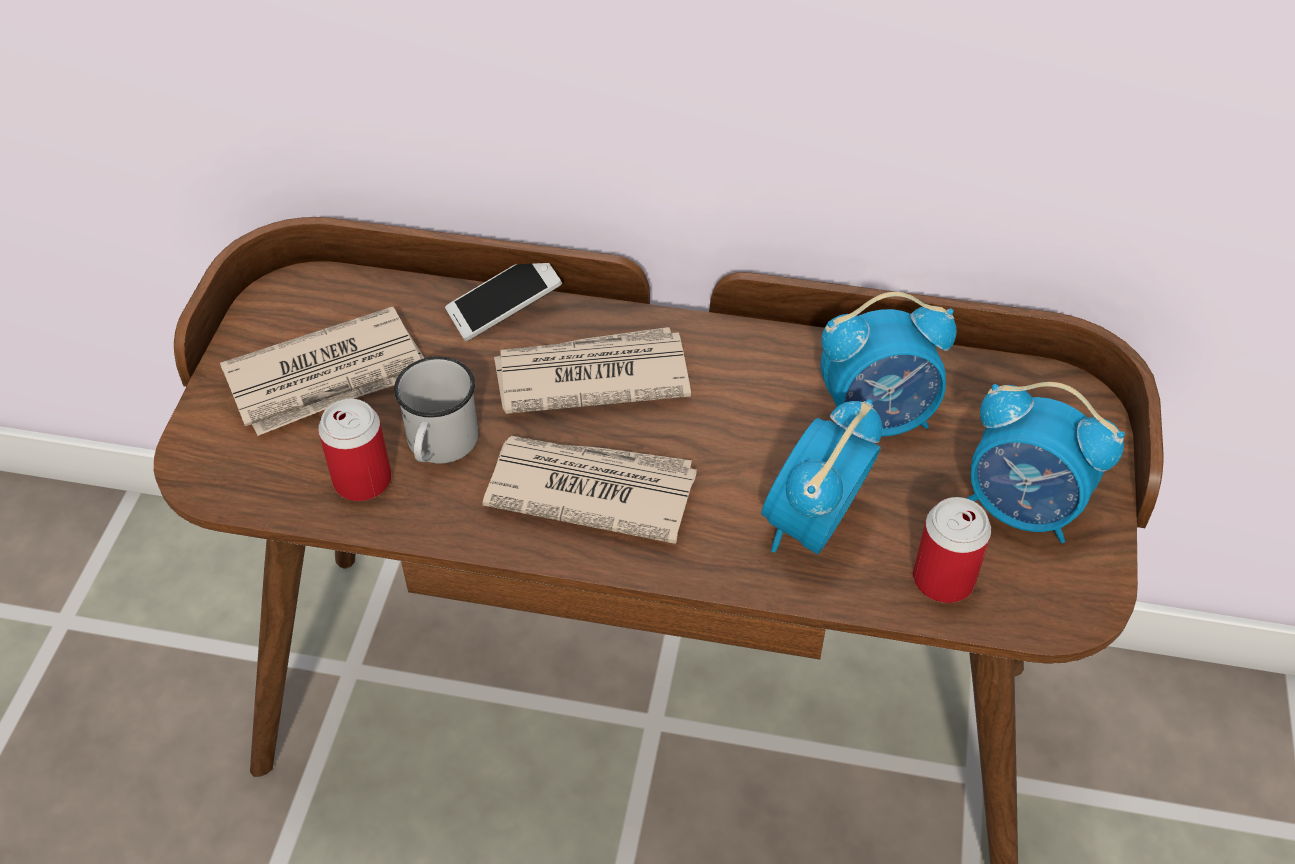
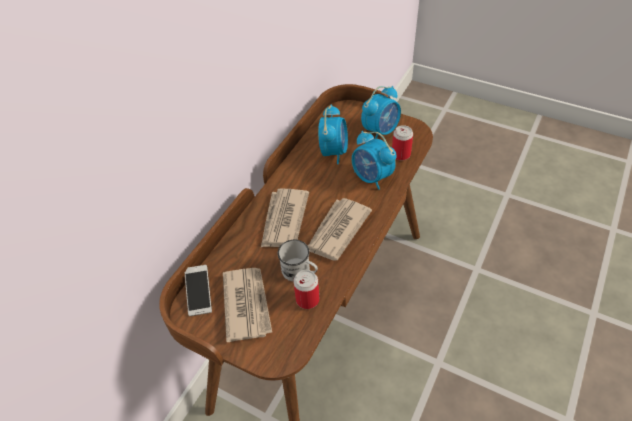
camera: 70 degrees left, 0 degrees up
phone [445,263,562,341] -> phone moved to [185,265,212,316]

